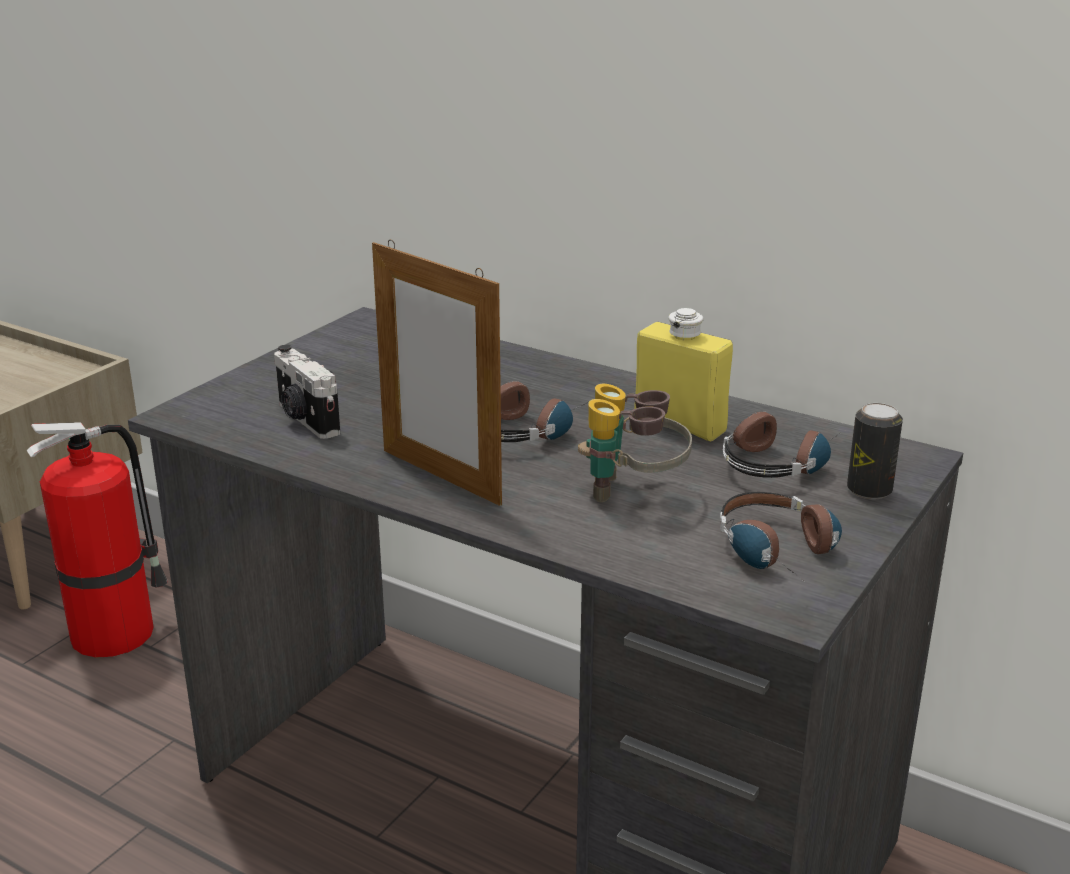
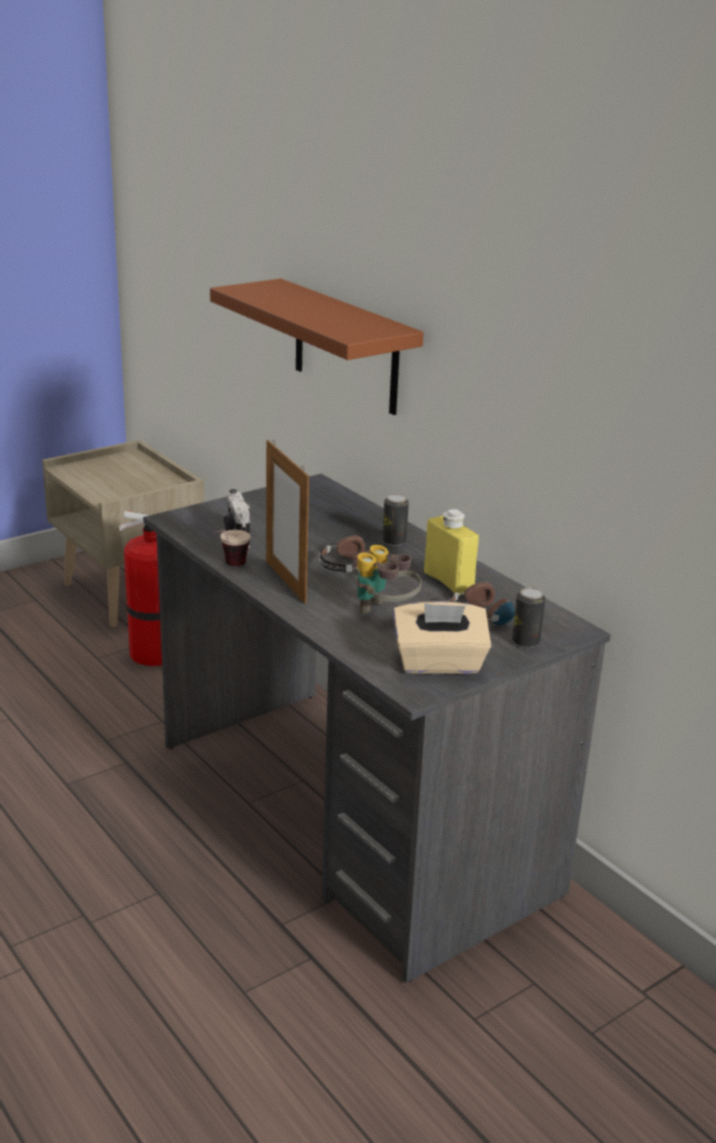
camera: 20 degrees right, 0 degrees up
headphones [720,492,842,578] -> beige tissue box [393,601,491,674]
none -> brown shelf [210,279,424,415]
none -> cup [214,530,251,566]
none -> can [382,494,409,546]

